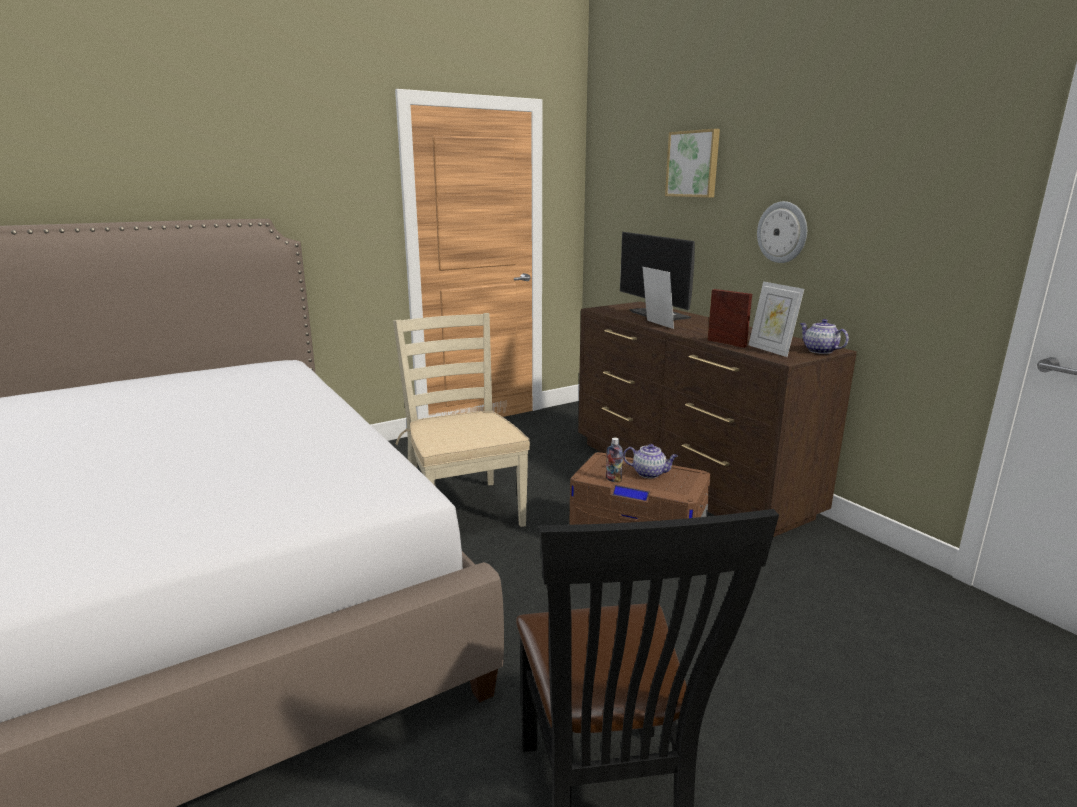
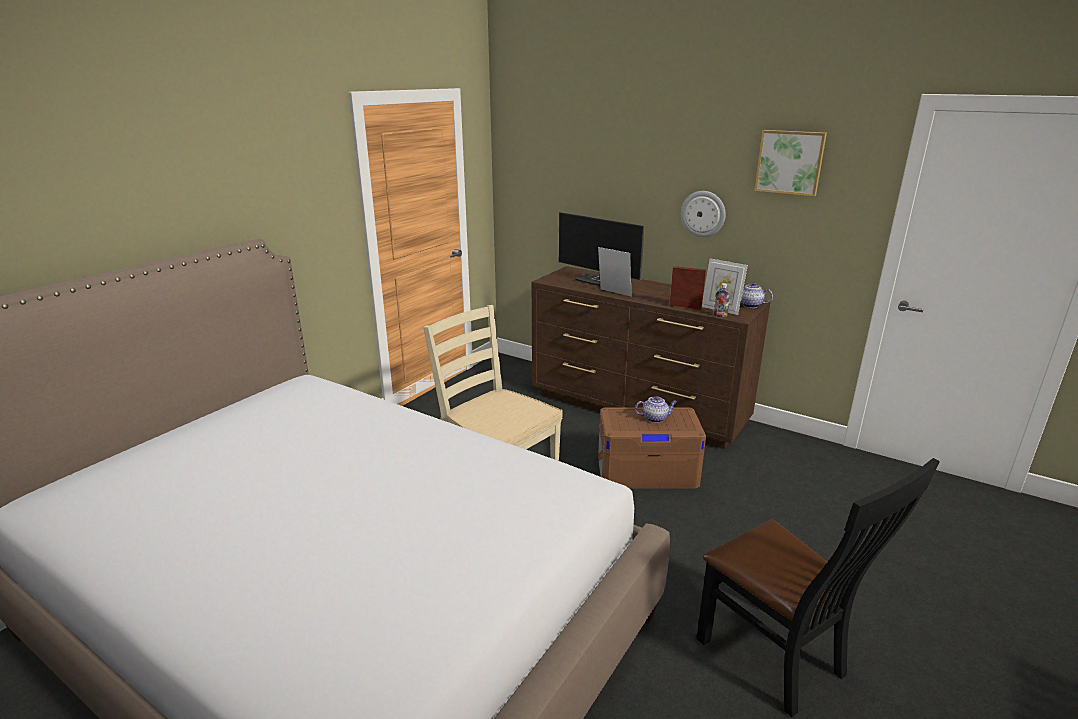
camera: 25 degrees left, 5 degrees up
bottle [606,438,623,483] -> bottle moved to [713,283,730,317]
picture [665,129,720,198] -> picture moved to [754,130,827,196]

